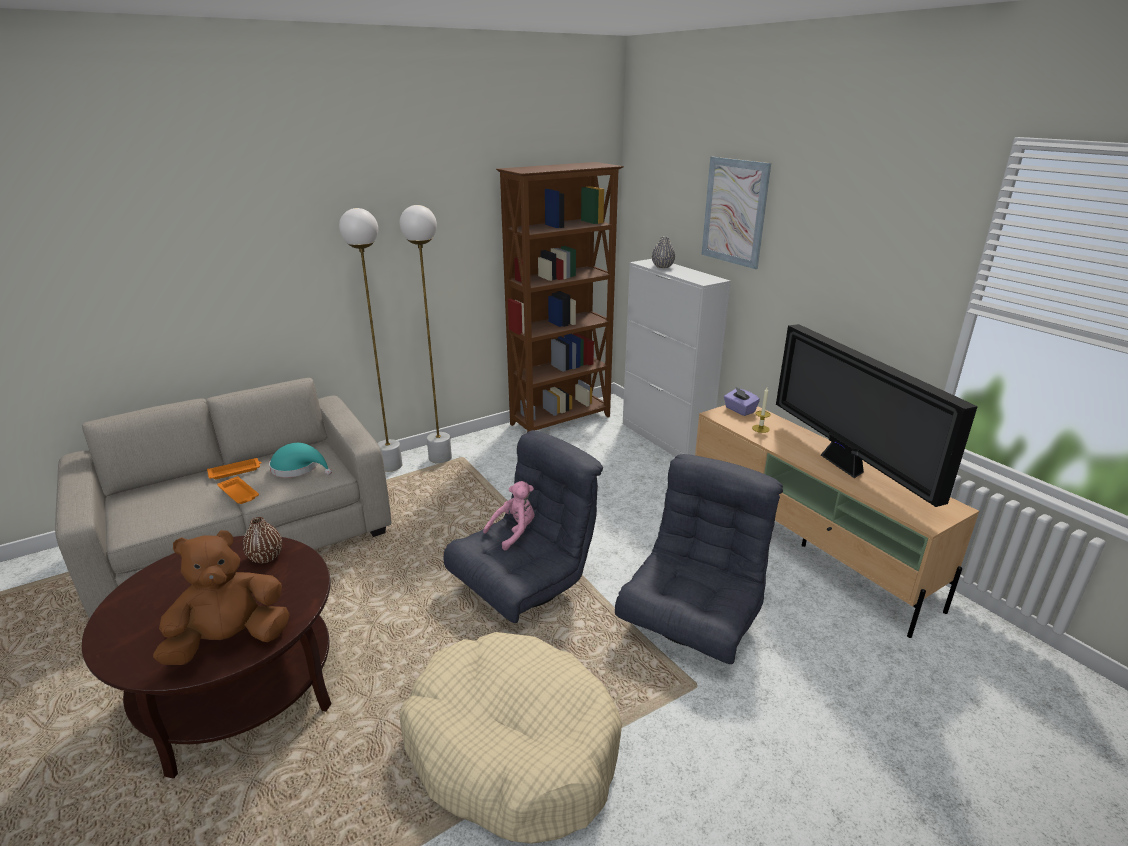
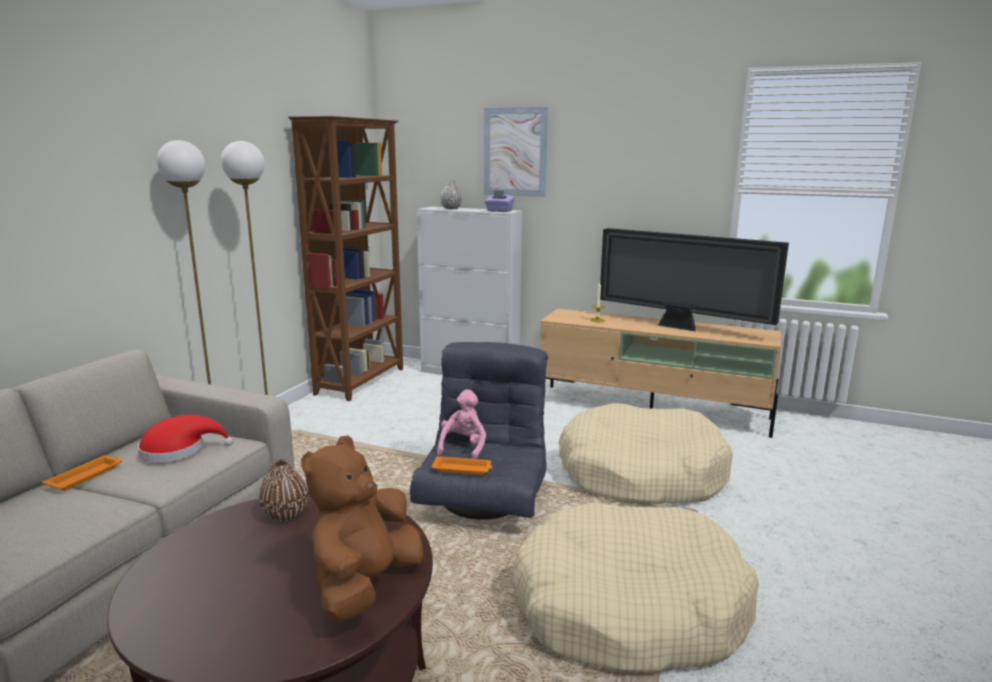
camera: 35 degrees left, 10 degrees down
orange tray [217,476,259,504] -> orange tray moved to [431,456,493,475]
turquoise hat [269,443,332,477] -> red hat [138,415,233,462]
grey armchair [615,454,783,664] -> beige dog bed [559,403,733,504]
purple tissue box [724,387,760,416] -> purple tissue box moved to [485,190,515,212]

